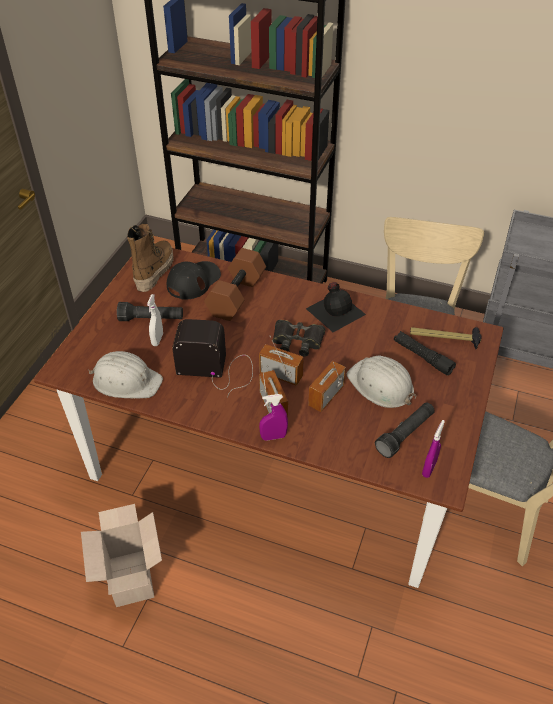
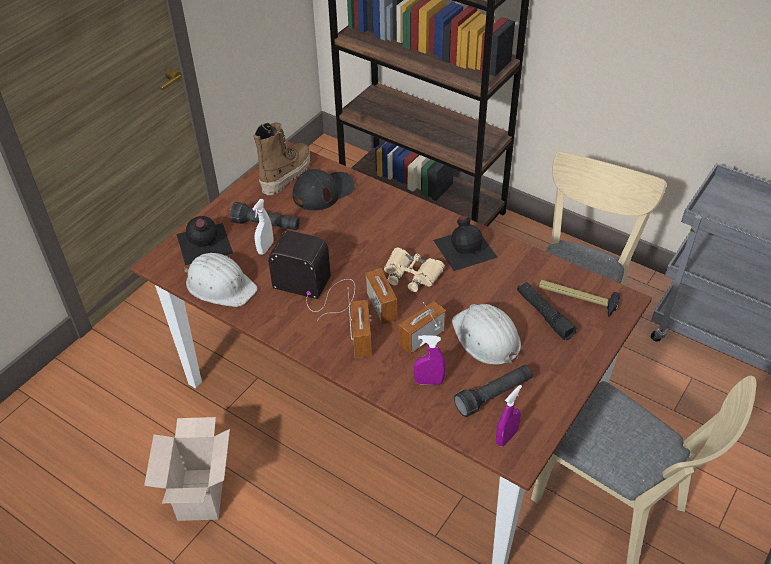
camera: 15 degrees right, 0 degrees up
brown dumbbell [204,248,266,321] -> none
radio [259,336,304,386] -> radio turned 150 degrees counterclockwise [366,263,397,324]
purple spray bottle [259,394,288,441] -> purple spray bottle moved to [414,335,446,385]
black binoculars [273,320,325,357] -> beige binoculars [384,248,445,292]
none -> black bottle [177,216,233,265]

